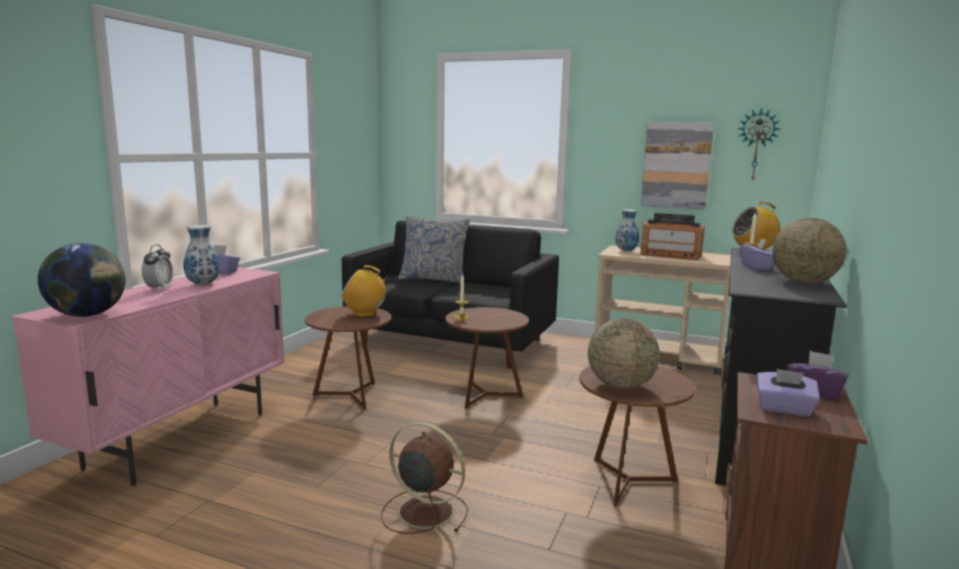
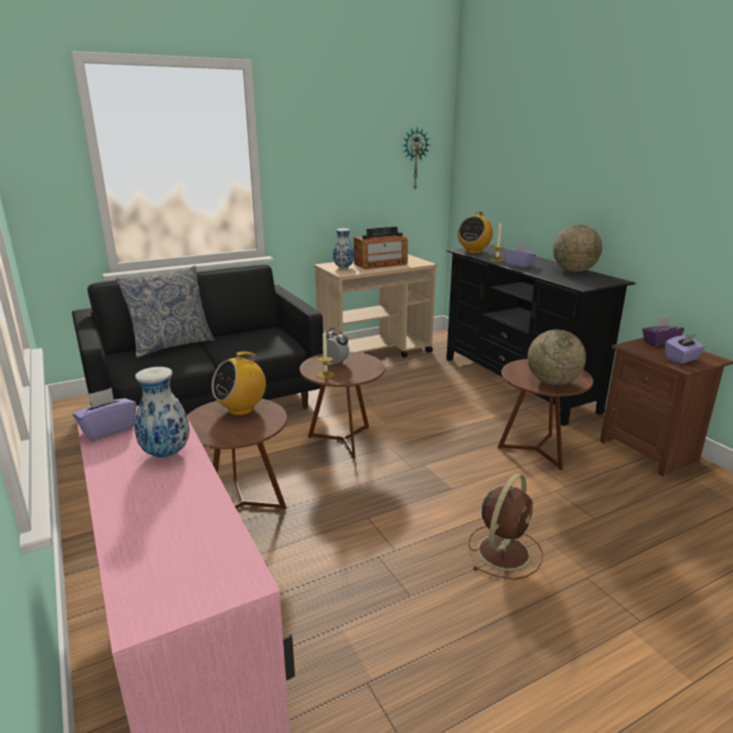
camera: 50 degrees left, 10 degrees up
globe [38,243,125,317] -> none
alarm clock [142,244,174,291] -> alarm clock moved to [326,328,350,364]
brown fan [381,422,468,534] -> brown fan turned 150 degrees clockwise [469,473,543,580]
picture [641,122,714,210] -> none

